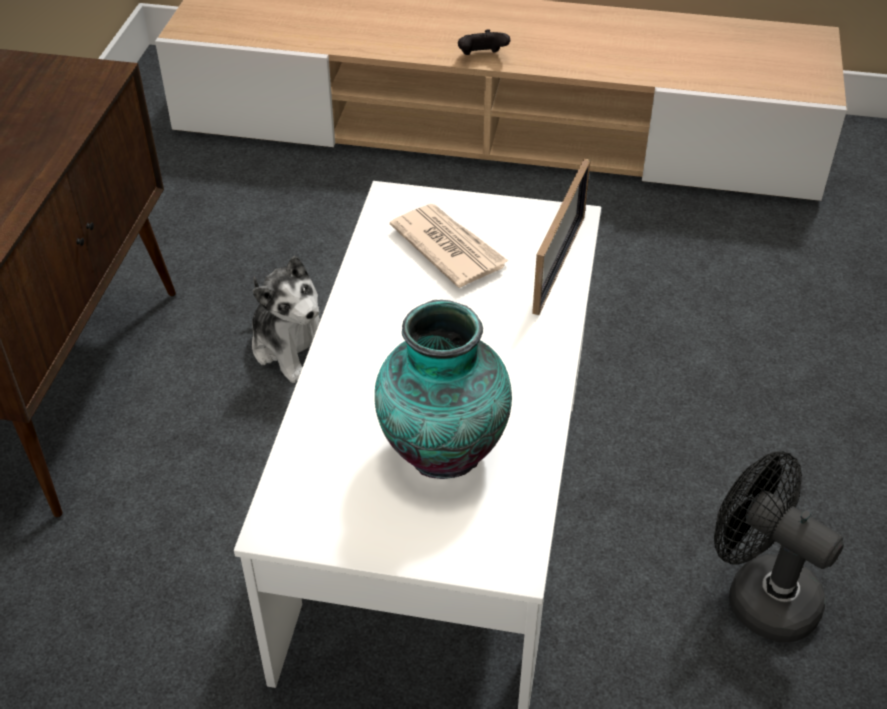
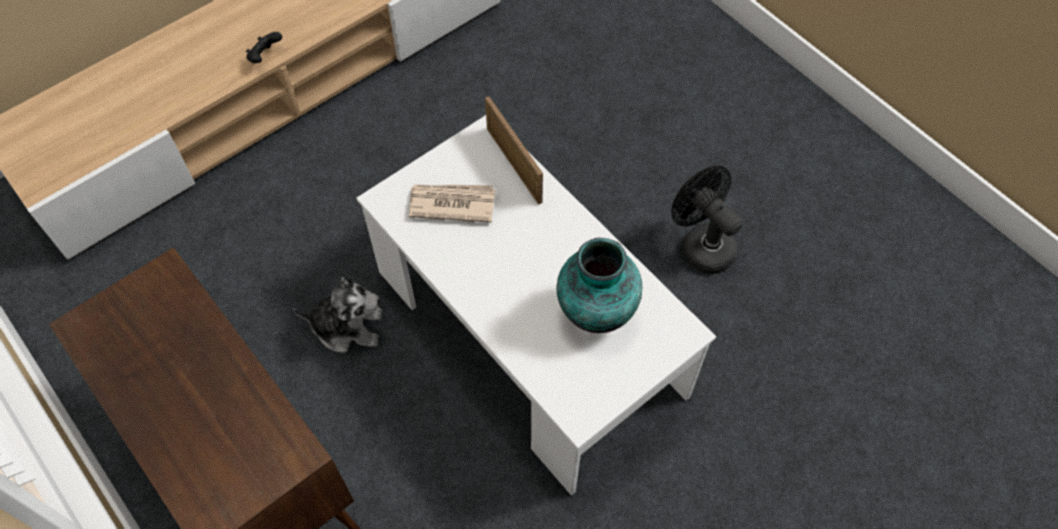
camera: 50 degrees left, 15 degrees up
black fan [714,451,844,643] -> black fan turned 60 degrees clockwise [671,166,743,274]

